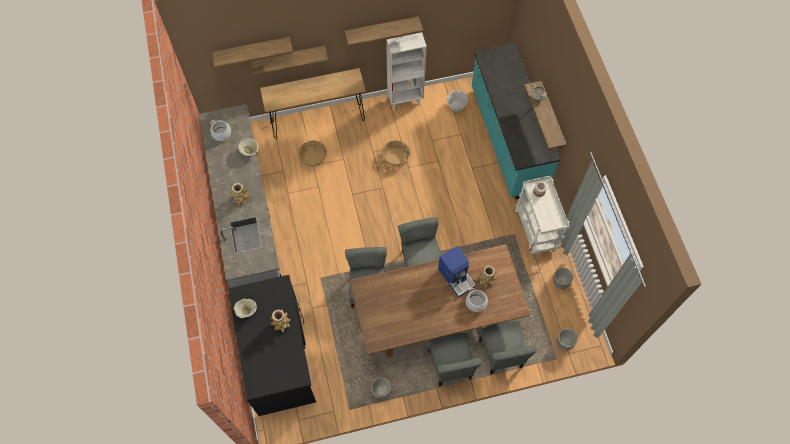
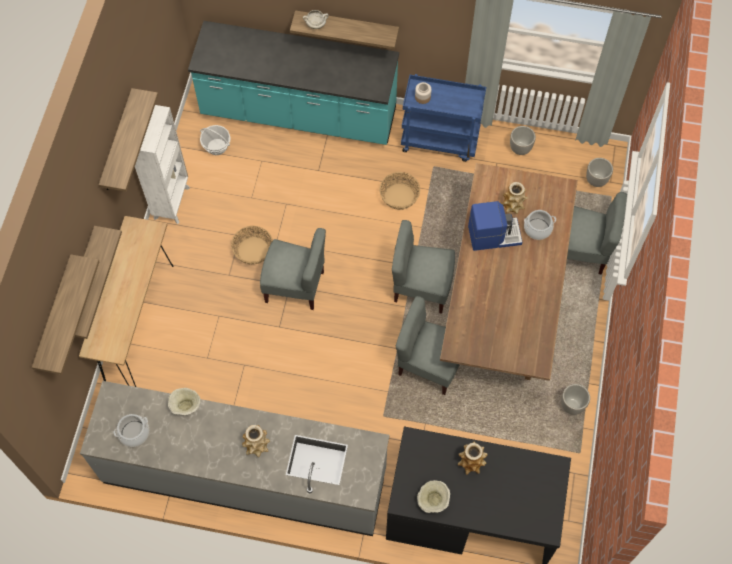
camera: 65 degrees left, 0 degrees up
basket [298,140,327,167] -> basket moved to [379,172,420,210]
grey chair [428,333,482,386] -> grey chair moved to [260,228,326,310]
white cart [515,176,570,254] -> blue cart [401,74,486,162]

